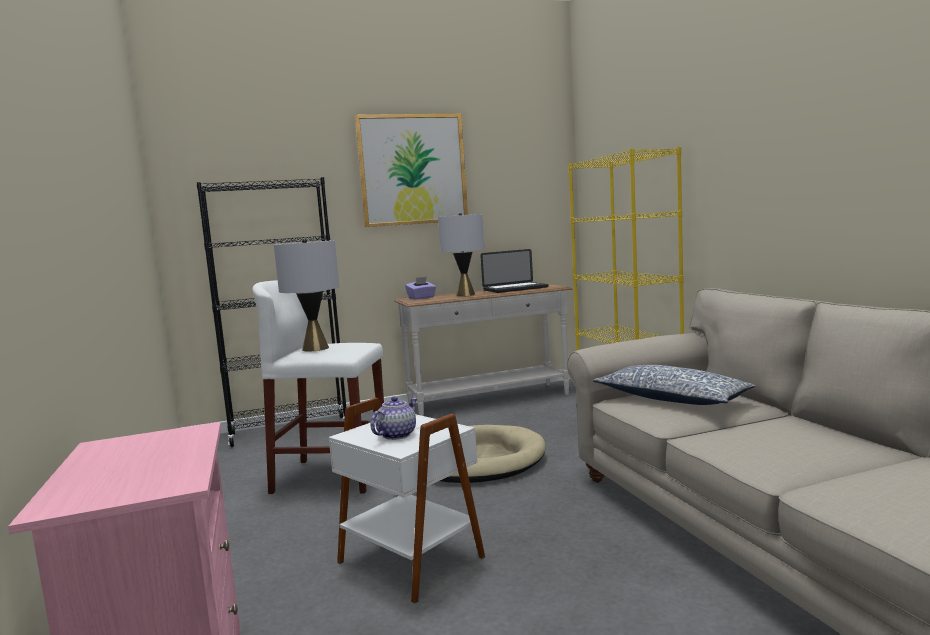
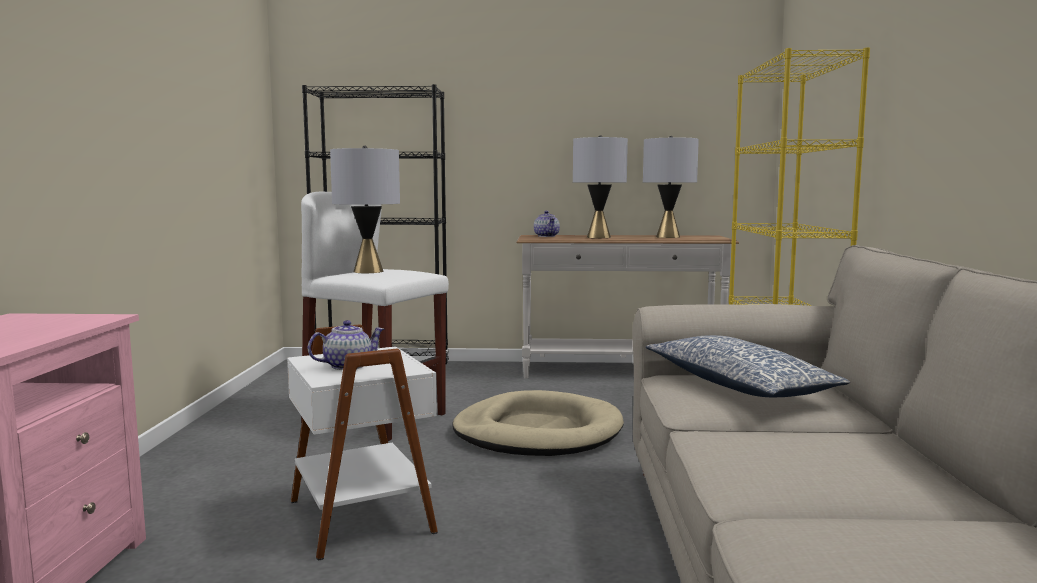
camera: 20 degrees right, 0 degrees up
picture [355,114,468,227] -> none
purple tissue box [405,277,436,299] -> teapot [534,211,560,237]
laptop [480,249,548,293] -> grey table lamp [643,136,699,238]

